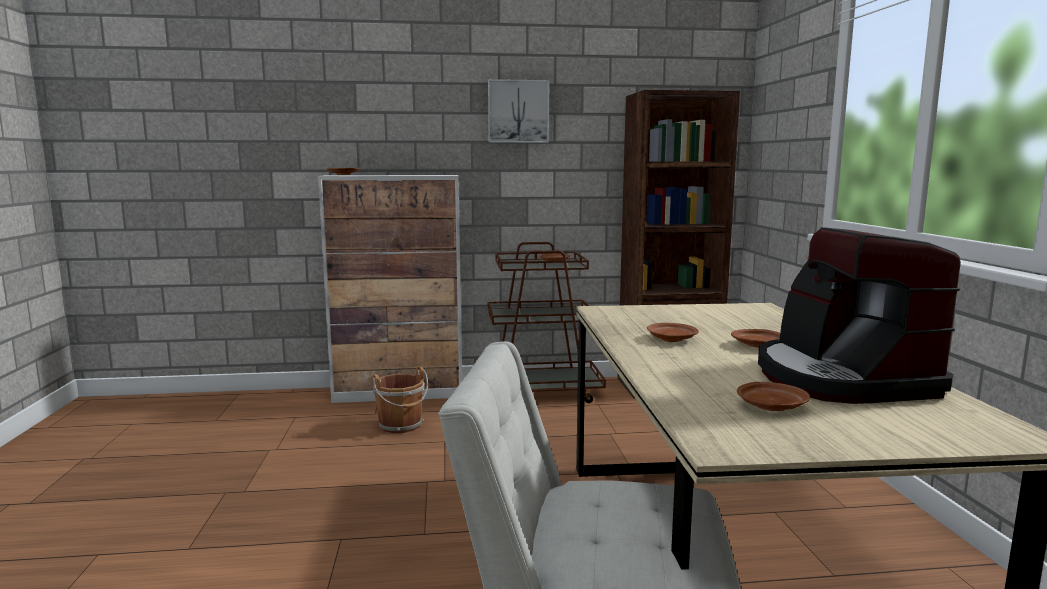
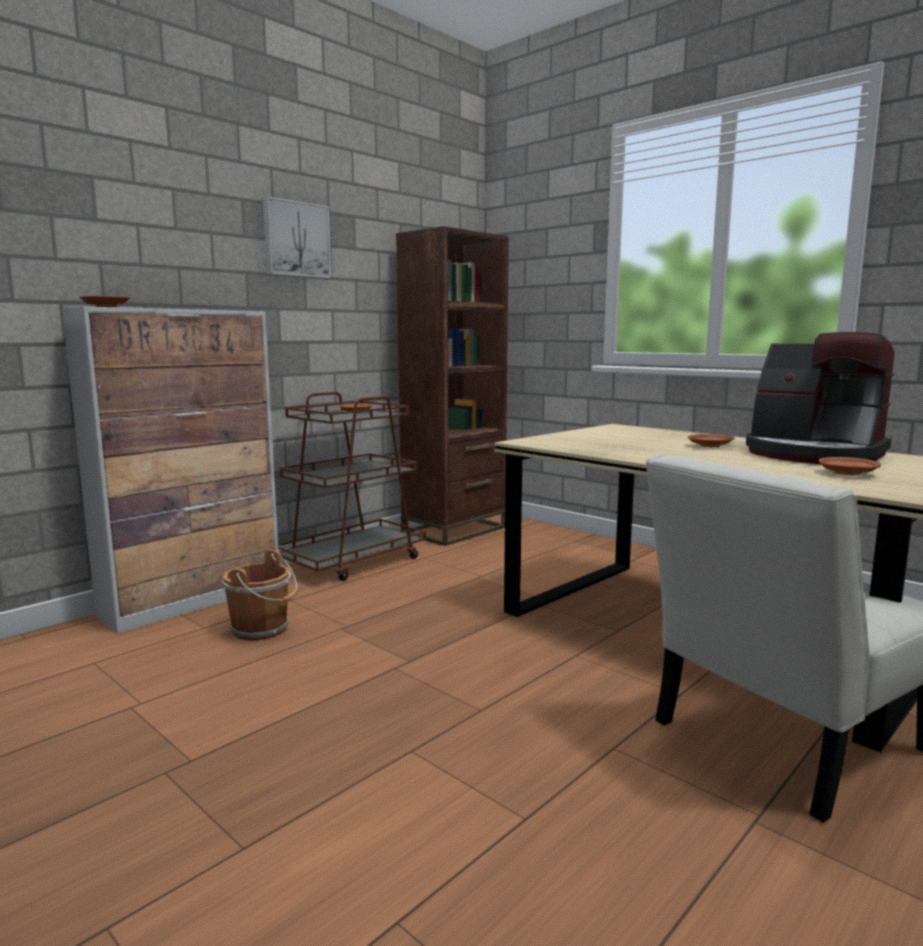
camera: 40 degrees left, 0 degrees up
brown plate [647,323,699,342] -> none

